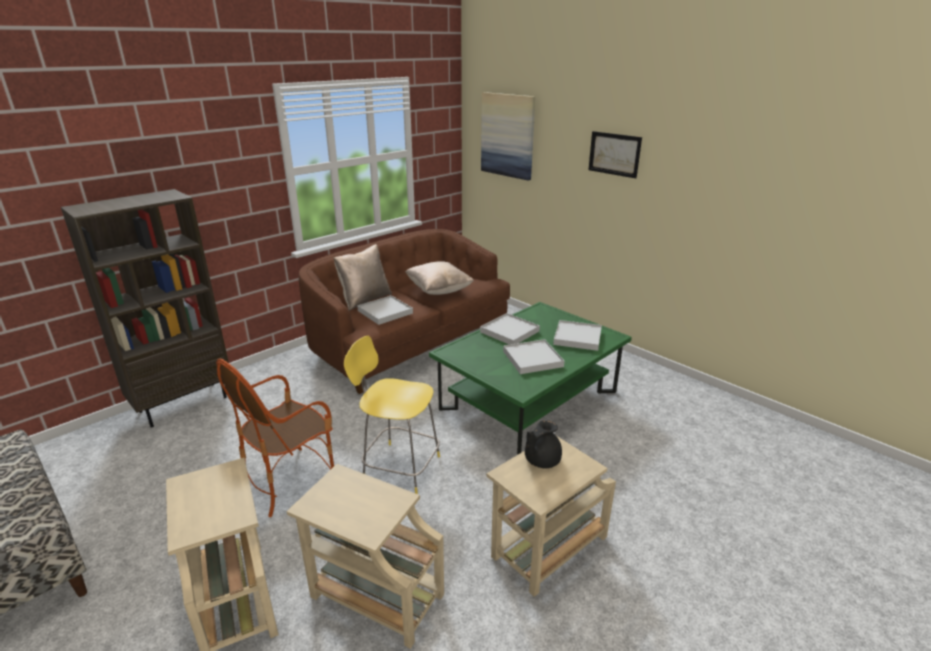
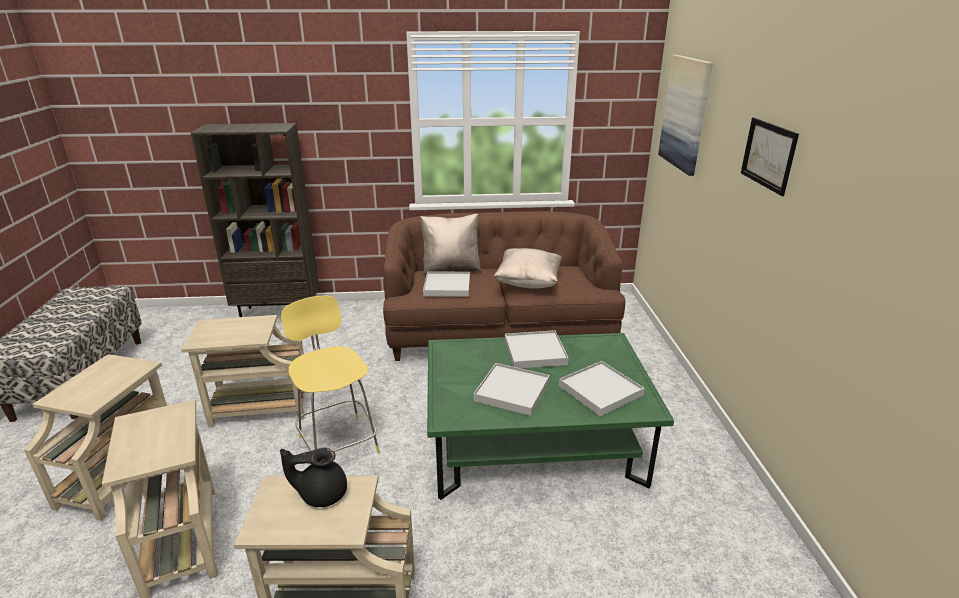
camera: 40 degrees right, 0 degrees up
armchair [216,358,334,517] -> beige side table [181,315,309,427]

